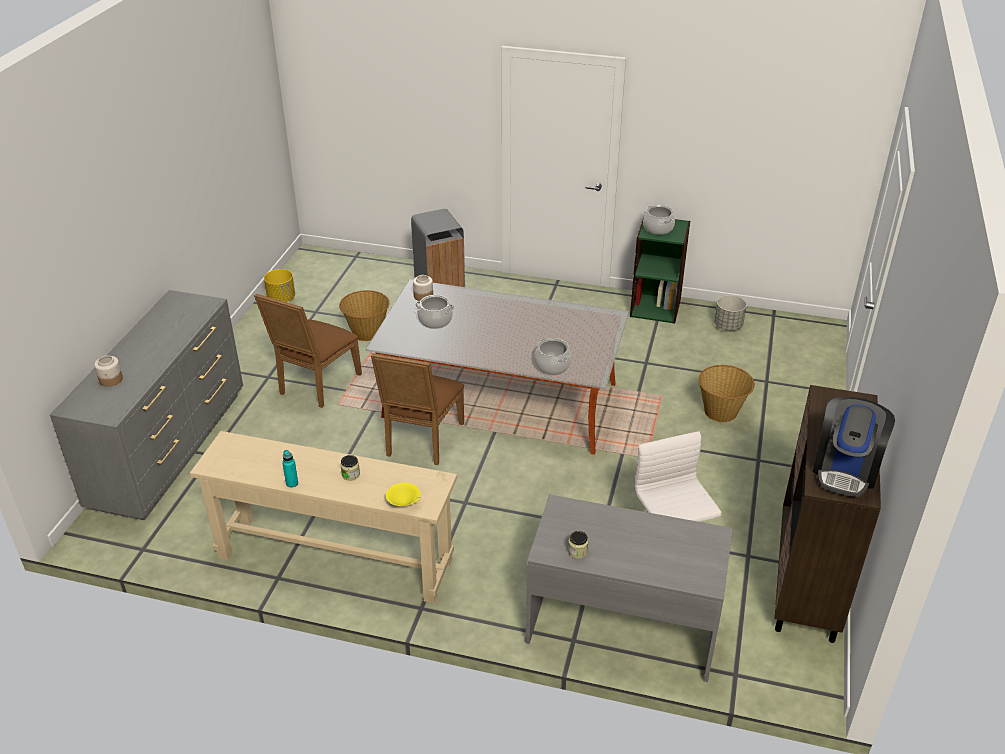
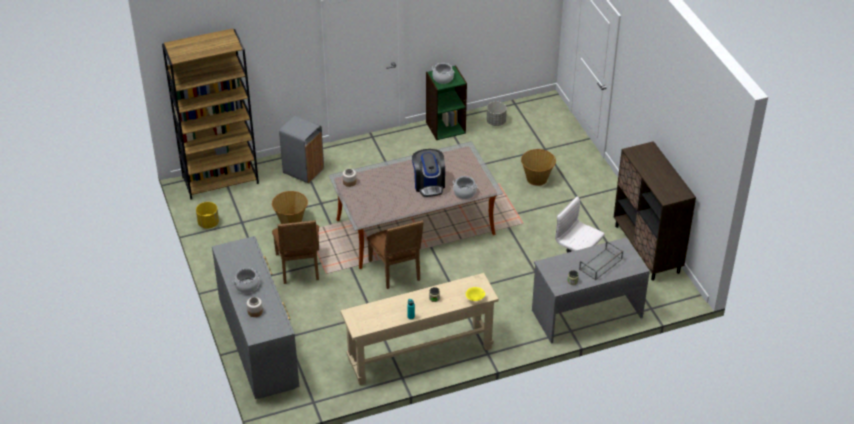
camera: 35 degrees left, 5 degrees up
cooking pot [415,295,454,329] -> cooking pot moved to [232,268,260,293]
coffee machine [812,397,895,497] -> coffee machine moved to [412,149,445,197]
none -> brown bookcase [162,28,259,200]
none -> grey tray [579,241,623,280]

